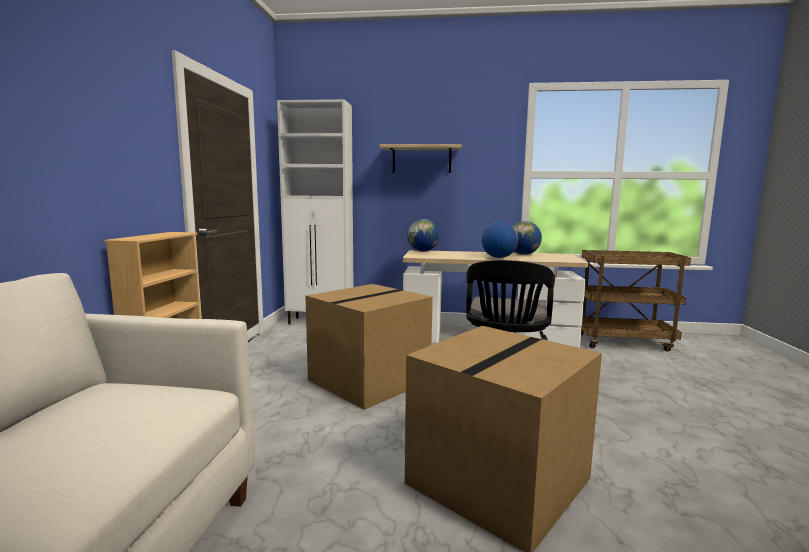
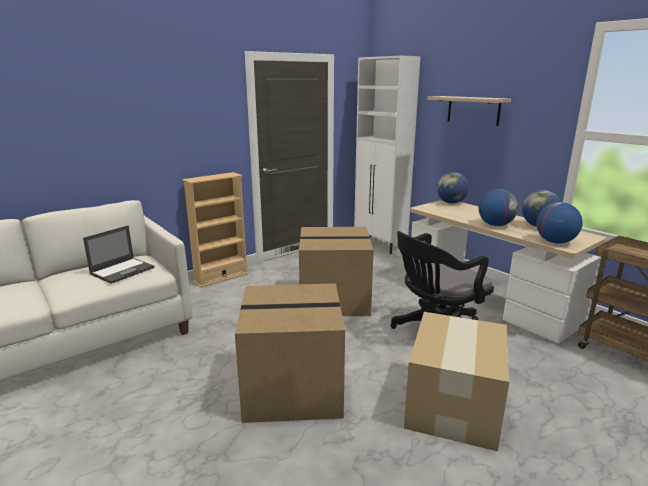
camera: 45 degrees right, 10 degrees up
none -> laptop [83,225,154,284]
none -> cardboard box [404,312,509,451]
none -> globe [536,202,583,244]

